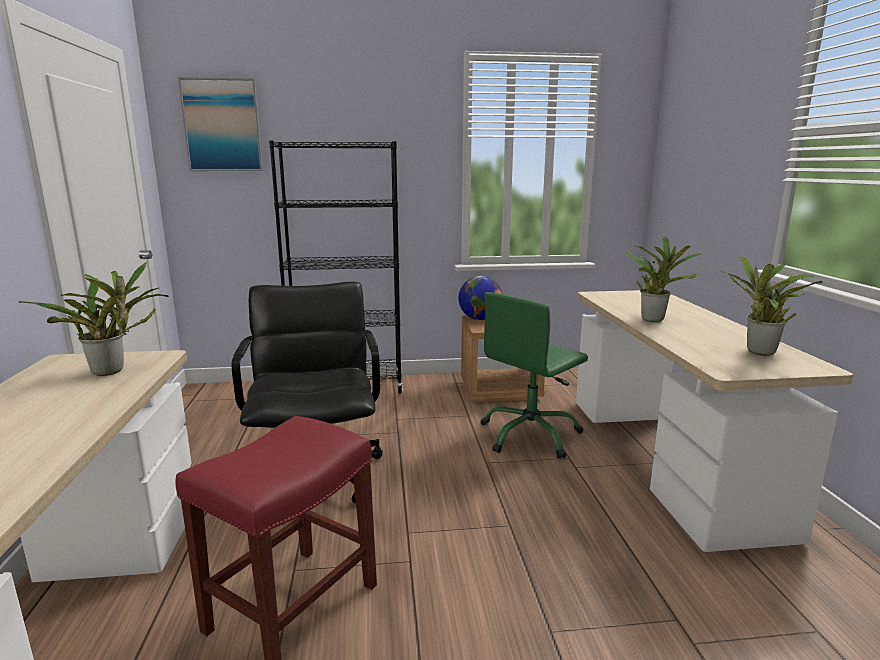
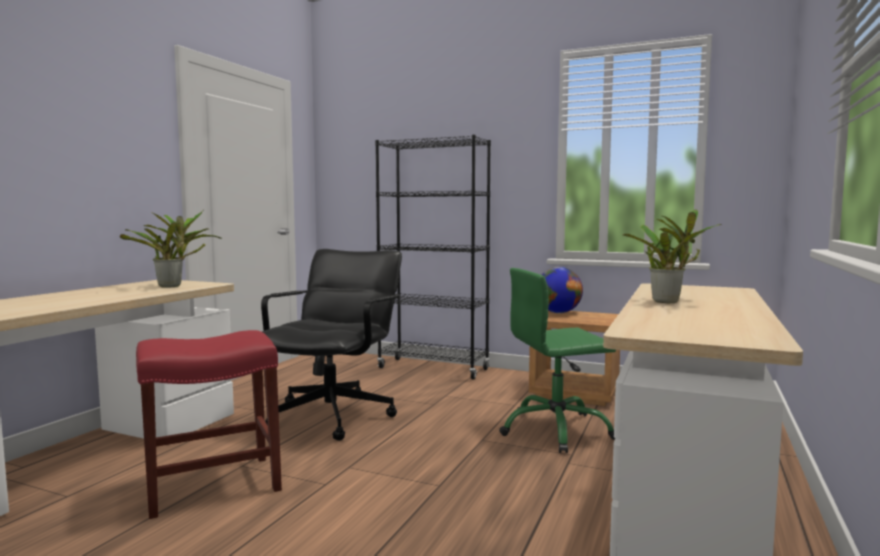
camera: 30 degrees right, 10 degrees down
picture [178,77,263,171] -> none
potted plant [721,256,823,356] -> none

